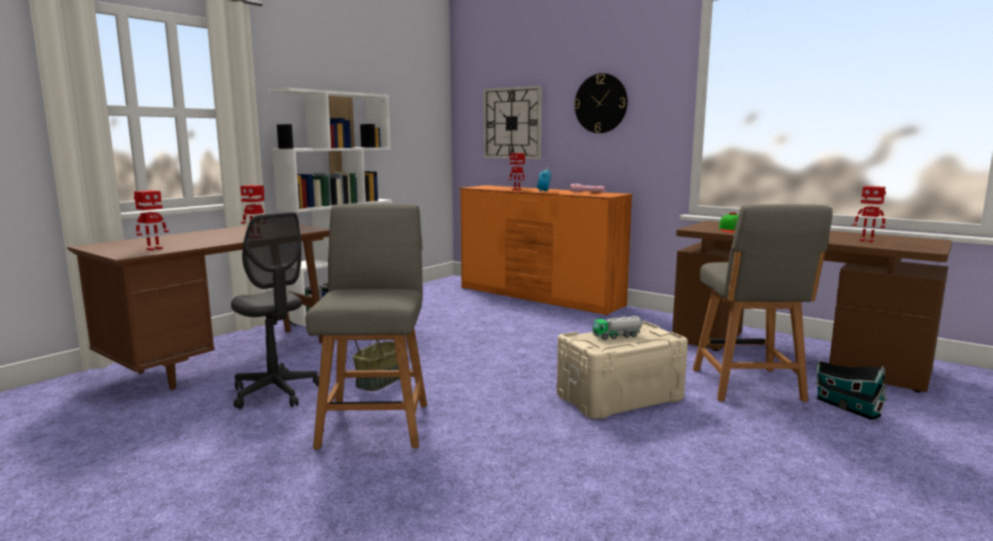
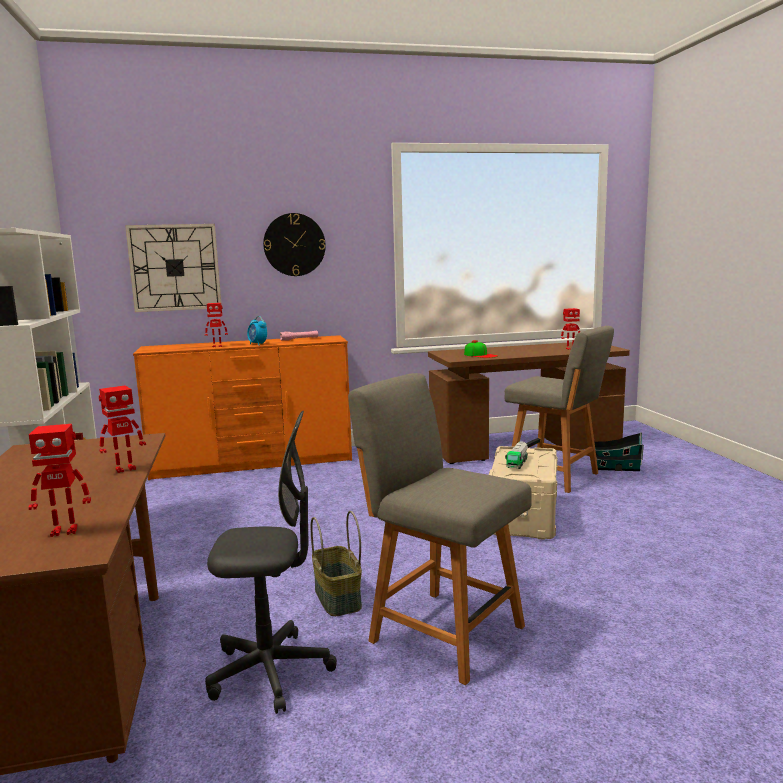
camera: 50 degrees left, 0 degrees up
toy robot [134,190,169,251] -> toy robot turned 90 degrees clockwise [28,424,91,537]

